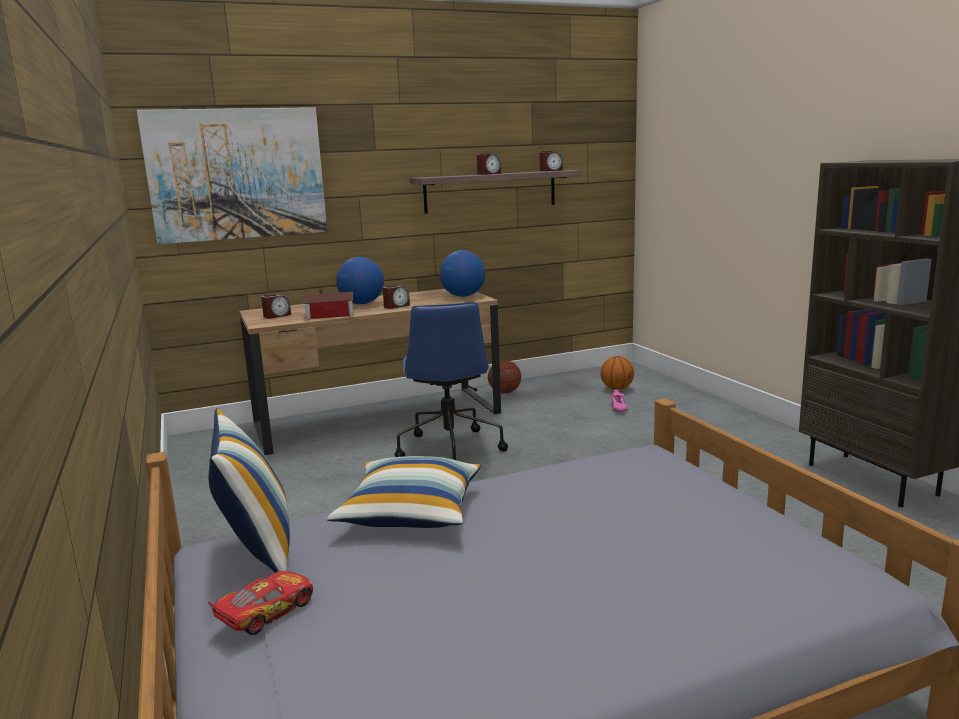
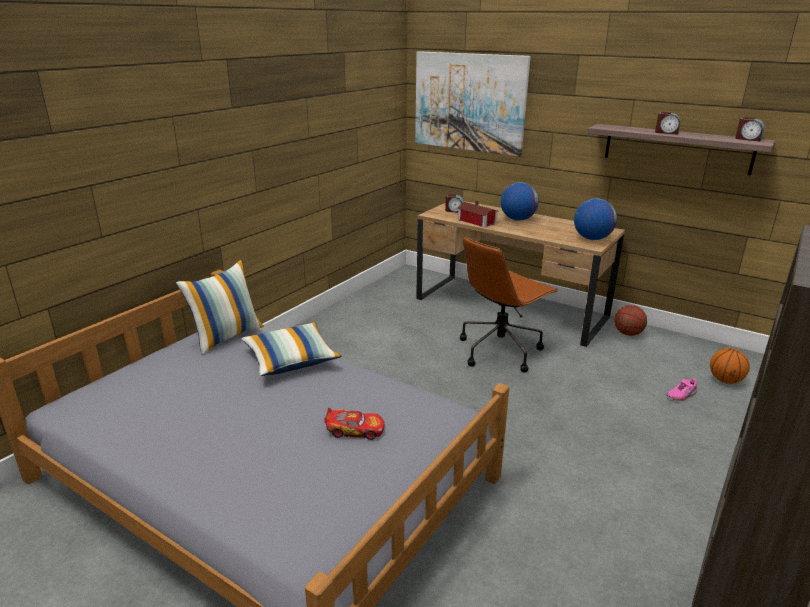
camera: 55 degrees right, 10 degrees up
toy car [208,571,313,635] -> toy car moved to [324,408,384,440]
alarm clock [383,285,410,309] -> none
blue office chair [394,302,508,461] -> brown office chair [460,236,559,373]

